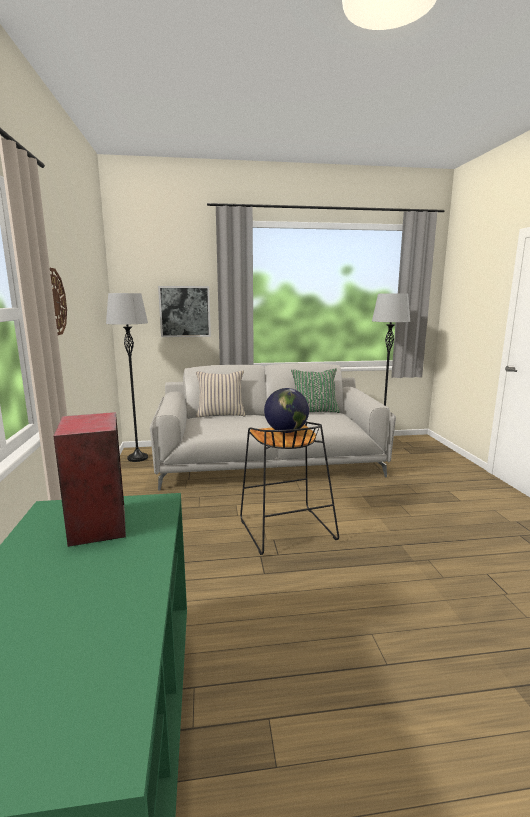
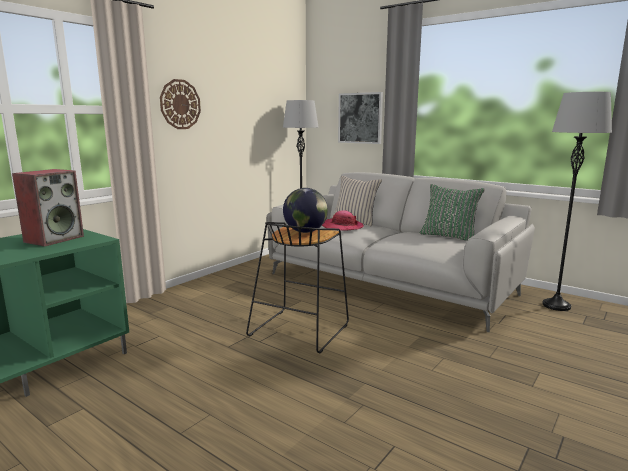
camera: 45 degrees right, 0 degrees up
none -> hat [322,210,364,231]

